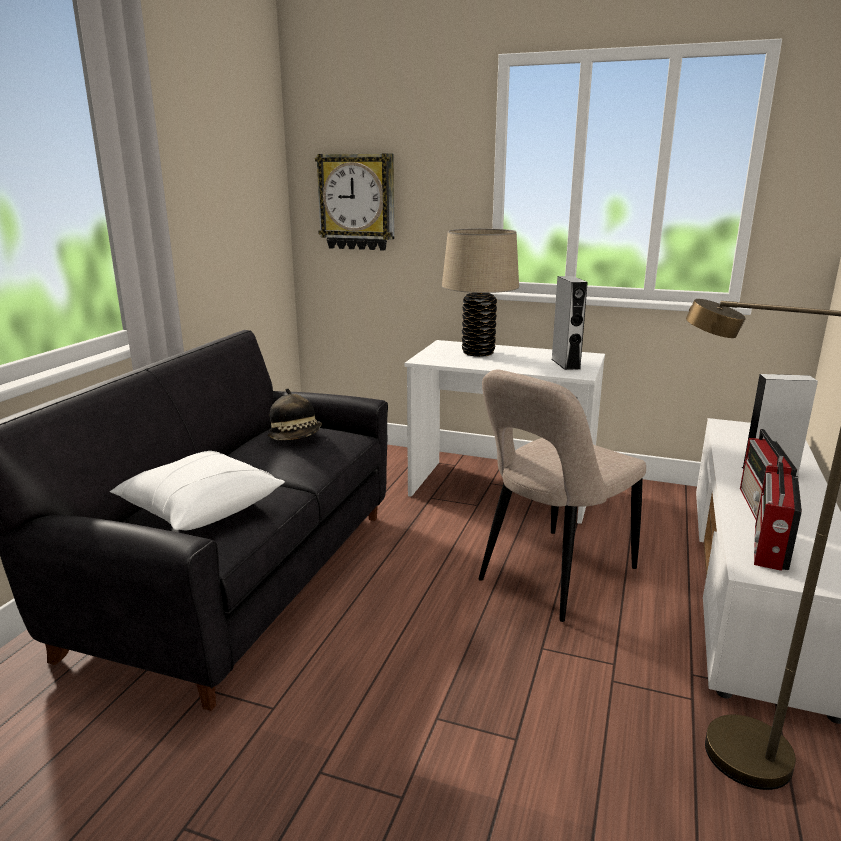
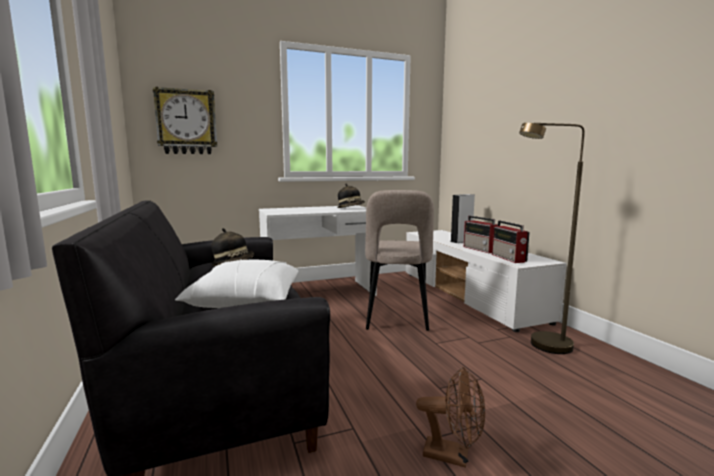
camera: 40 degrees left, 10 degrees down
beige table lamp [442,228,519,357] -> none
grey speaker [552,276,588,370] -> hat [337,184,365,208]
none -> brown fan [416,367,485,468]

